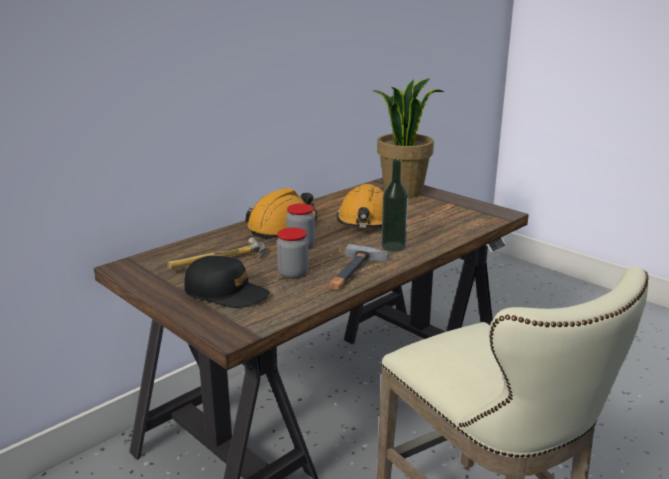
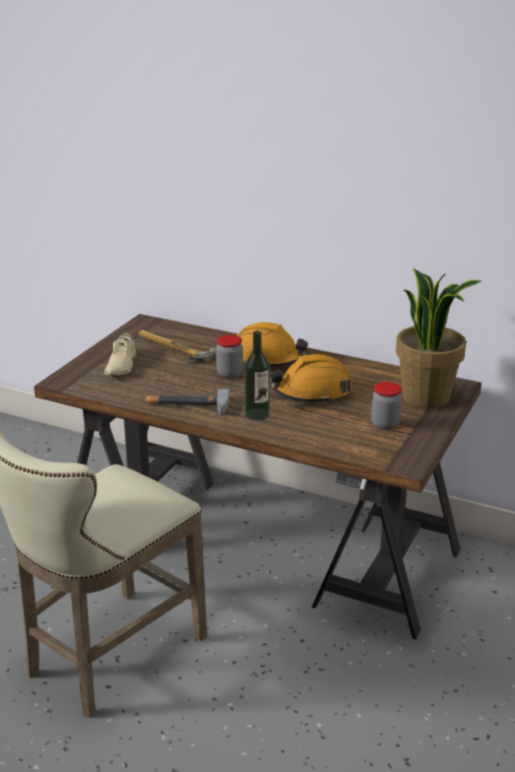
camera: 70 degrees right, 5 degrees up
black cap [184,256,270,308] -> beige shoe [104,331,137,375]
jar [276,227,309,279] -> jar moved to [371,382,402,430]

